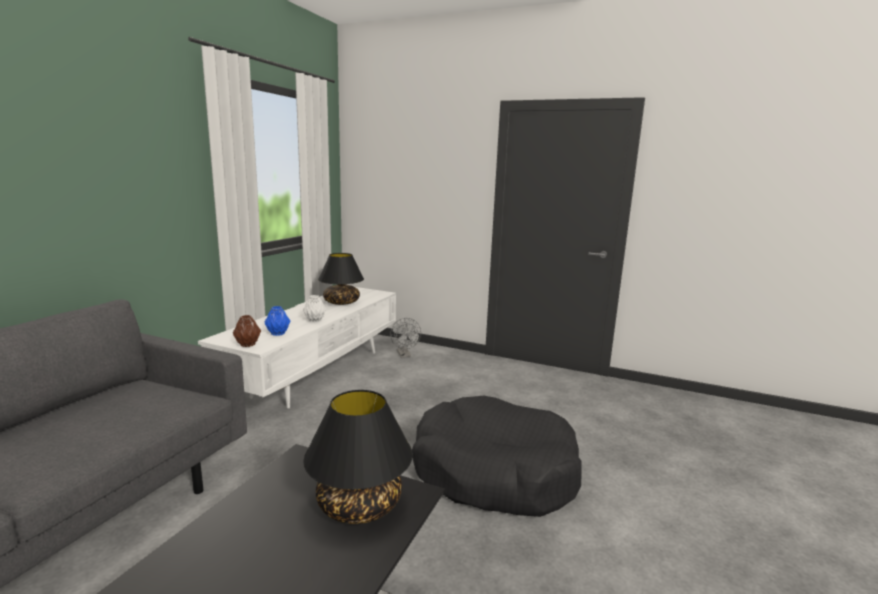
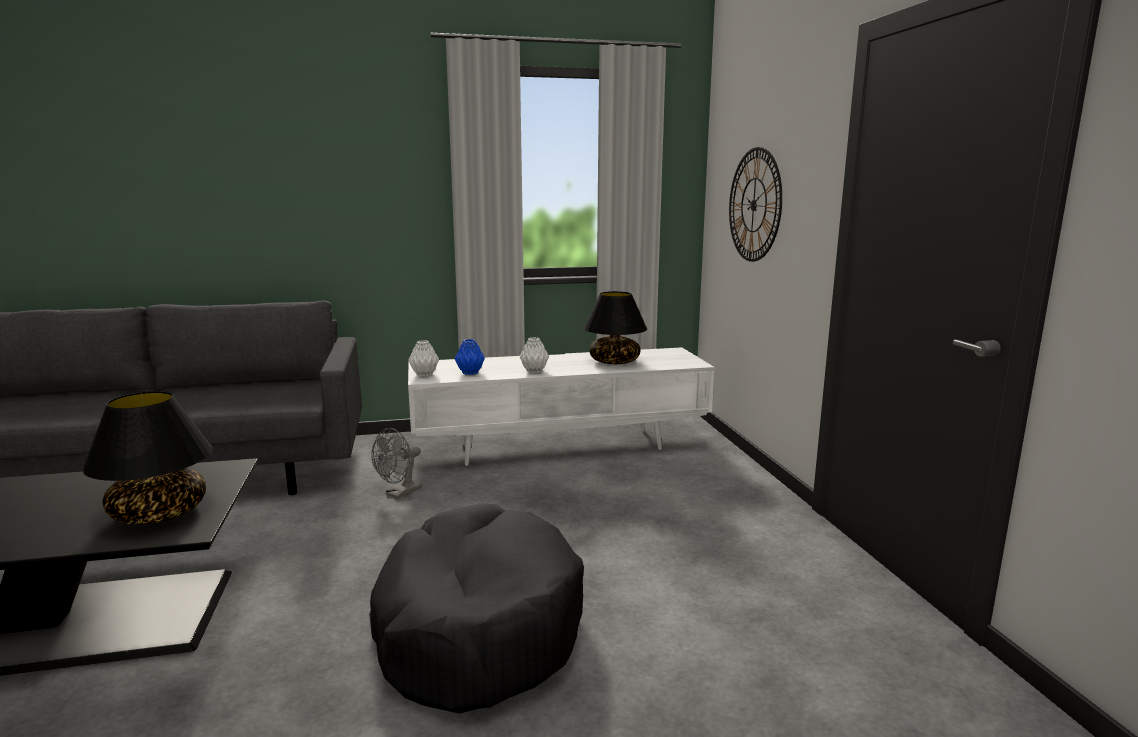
camera: 55 degrees right, 0 degrees up
brown vase [233,315,261,347] -> white vase [408,340,439,376]
grey fan [390,318,421,358] -> grey fan moved to [371,428,421,499]
none -> wall clock [729,147,782,262]

